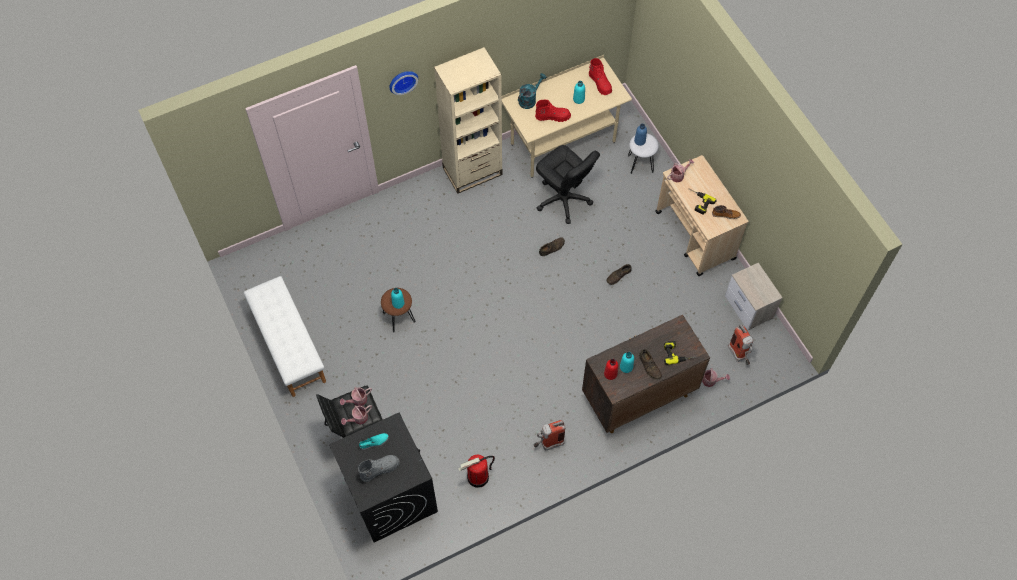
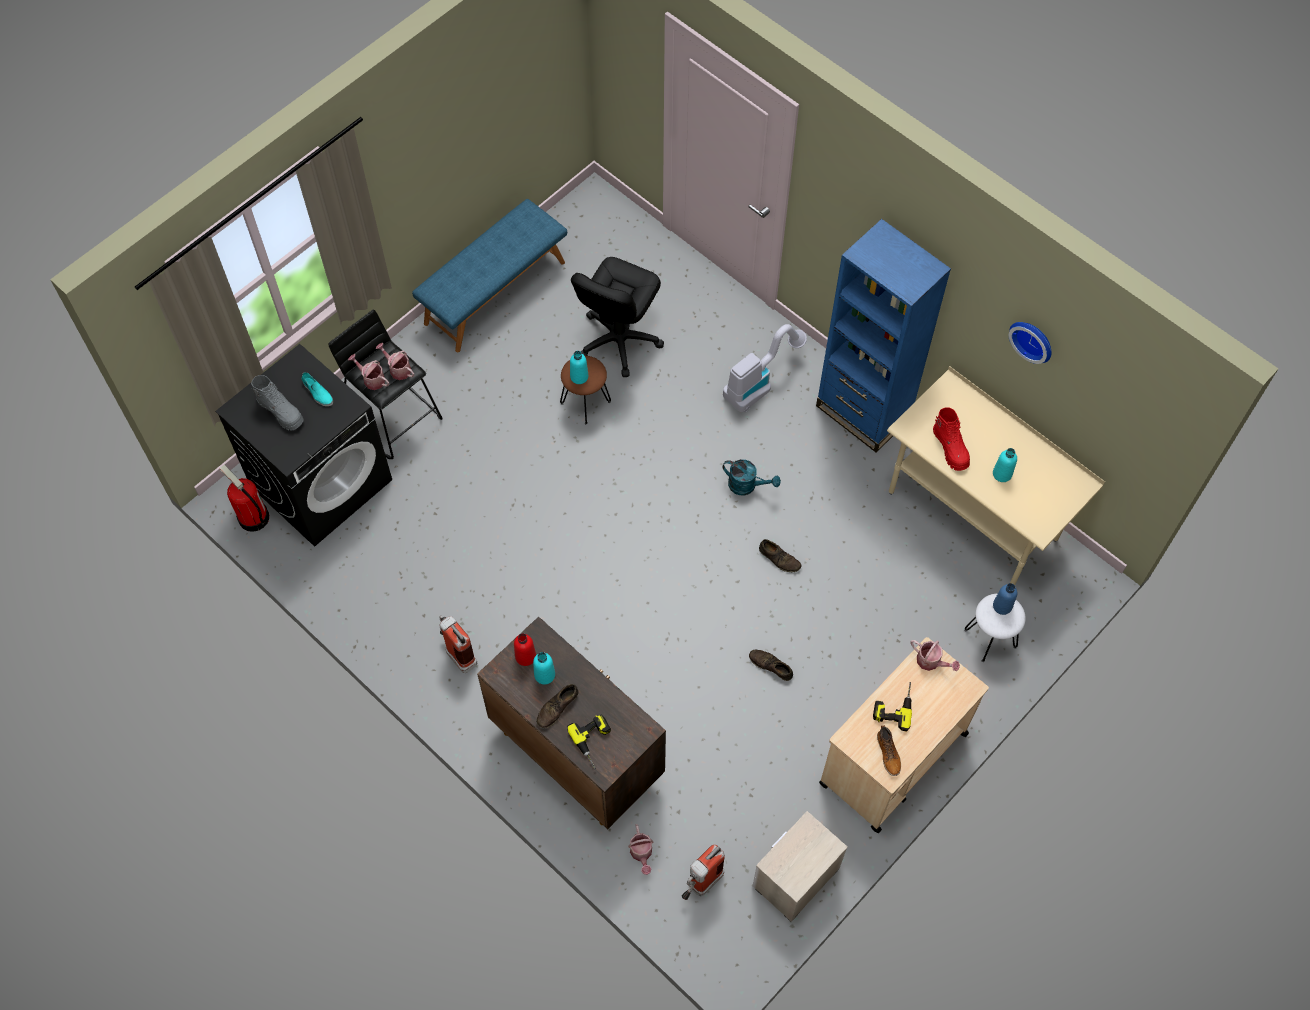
camera: 70 degrees right, 0 degrees up
white bench [243,276,326,397] -> blue bench [412,199,567,352]
wall clock [389,71,418,95] -> wall clock moved to [1009,322,1052,364]
beige bookcase [434,47,502,194] -> blue bookcase [816,219,951,453]
fire extinguisher [458,455,495,488] -> fire extinguisher moved to [220,465,269,532]
turquoise watering can [518,73,547,109] -> turquoise watering can moved to [723,459,781,495]
black office chair [536,145,600,224] -> black office chair moved to [571,257,664,377]
red boot [589,58,612,95] -> none
none -> vacuum cleaner [723,324,807,412]

